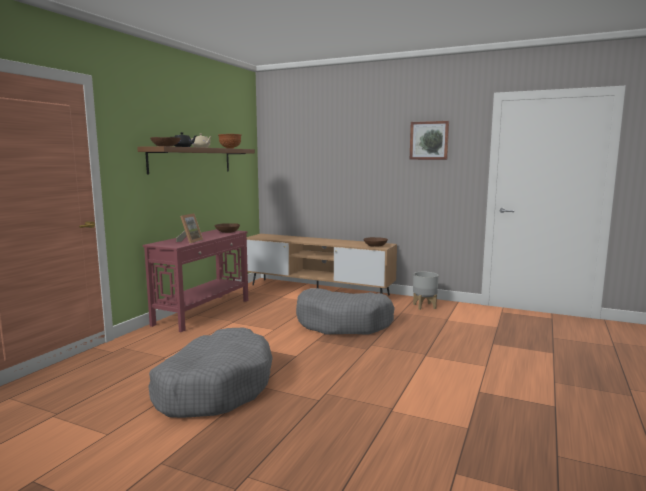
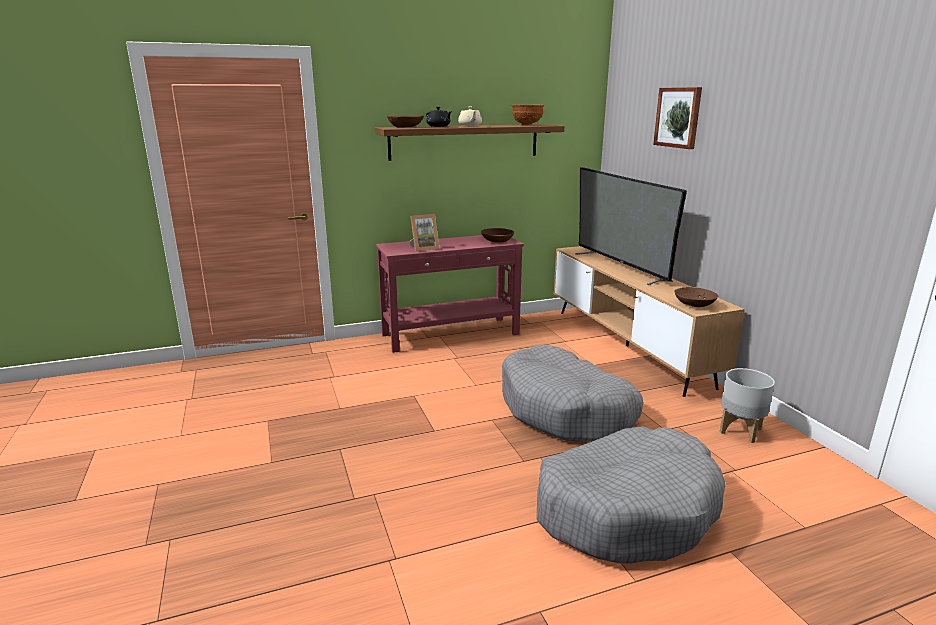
camera: 45 degrees right, 10 degrees up
grey dog bed [148,328,273,418] -> grey dog bed moved to [536,426,725,564]
picture [410,121,449,160] -> picture moved to [653,87,702,149]
none -> television [575,167,687,285]

